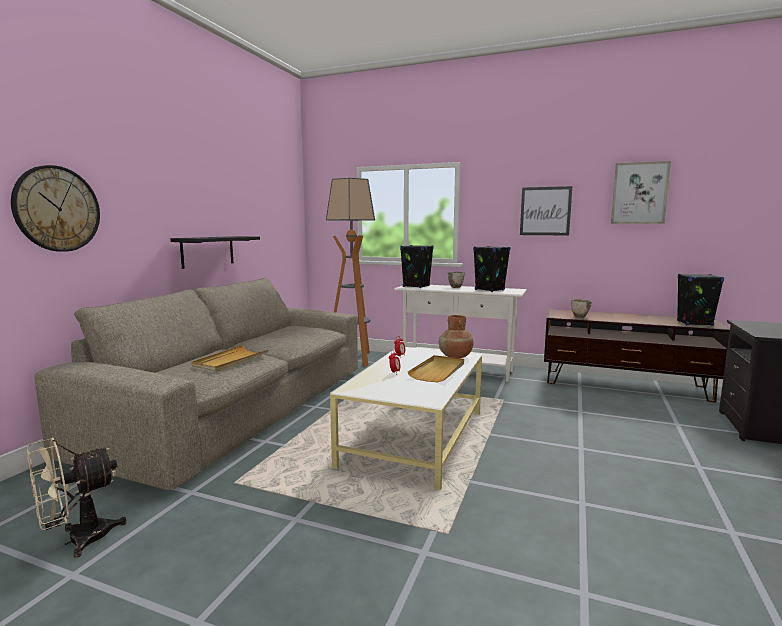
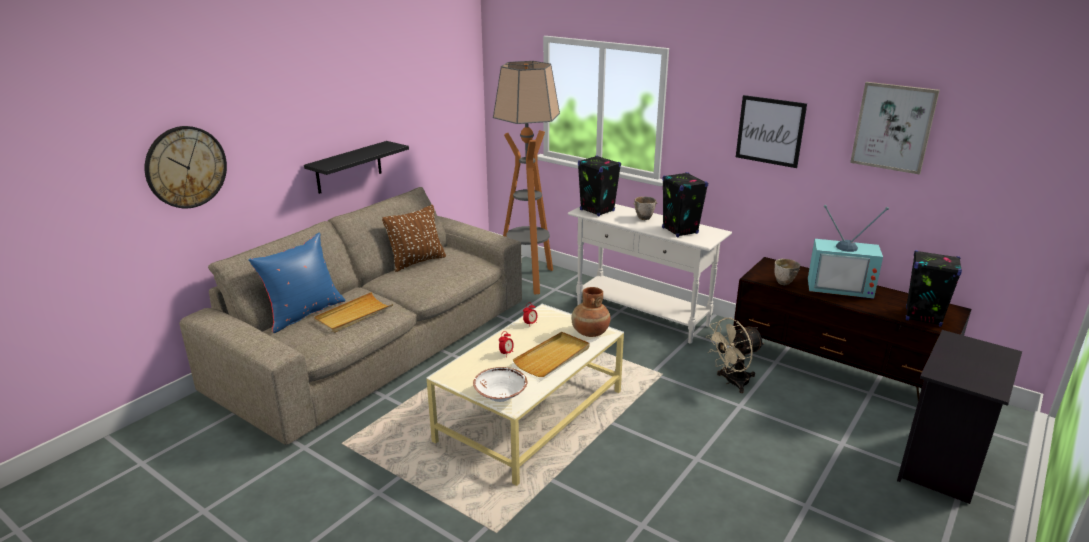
camera: 15 degrees right, 15 degrees up
beige fan [27,438,127,558] -> beige fan moved to [706,318,765,393]
none -> blue pillow [248,233,346,333]
none -> brown pillow [382,205,446,272]
none -> white bowl [473,367,527,402]
none -> television [808,205,889,299]

